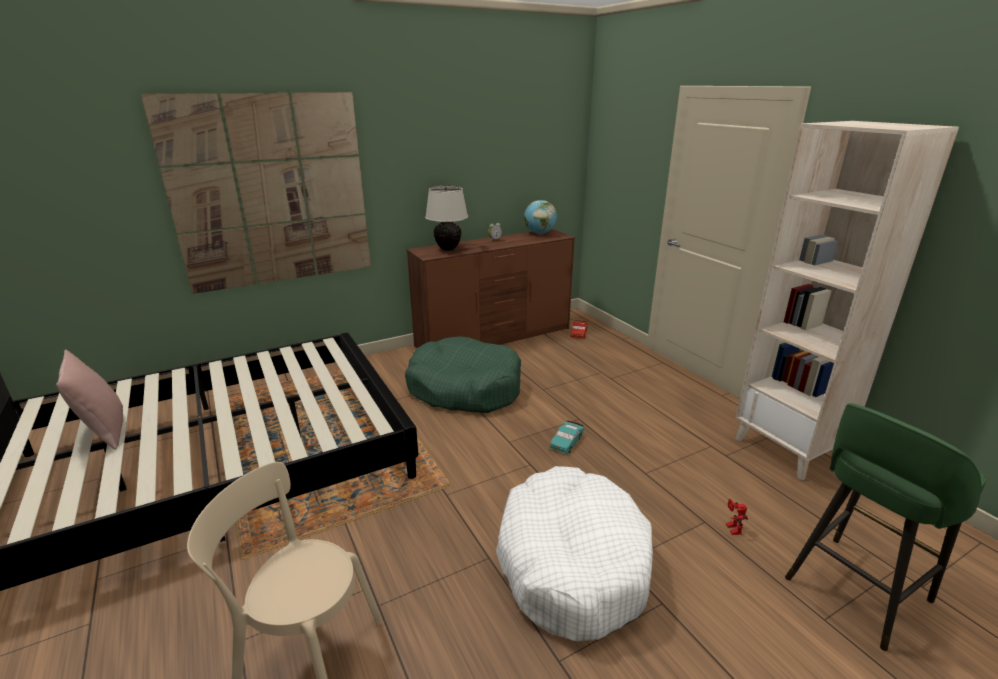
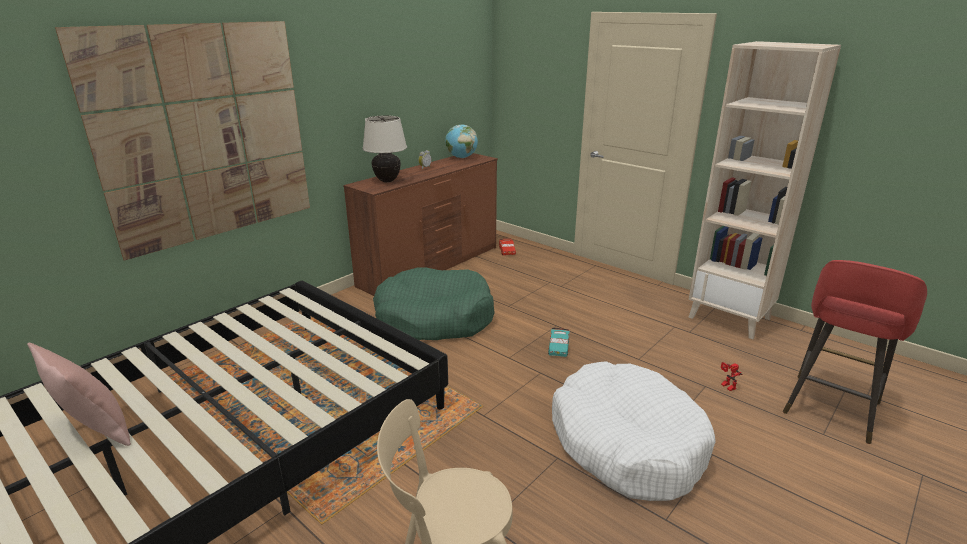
camera: 20 degrees left, 0 degrees up
green stool [785,403,986,651] -> red stool [783,260,927,444]

